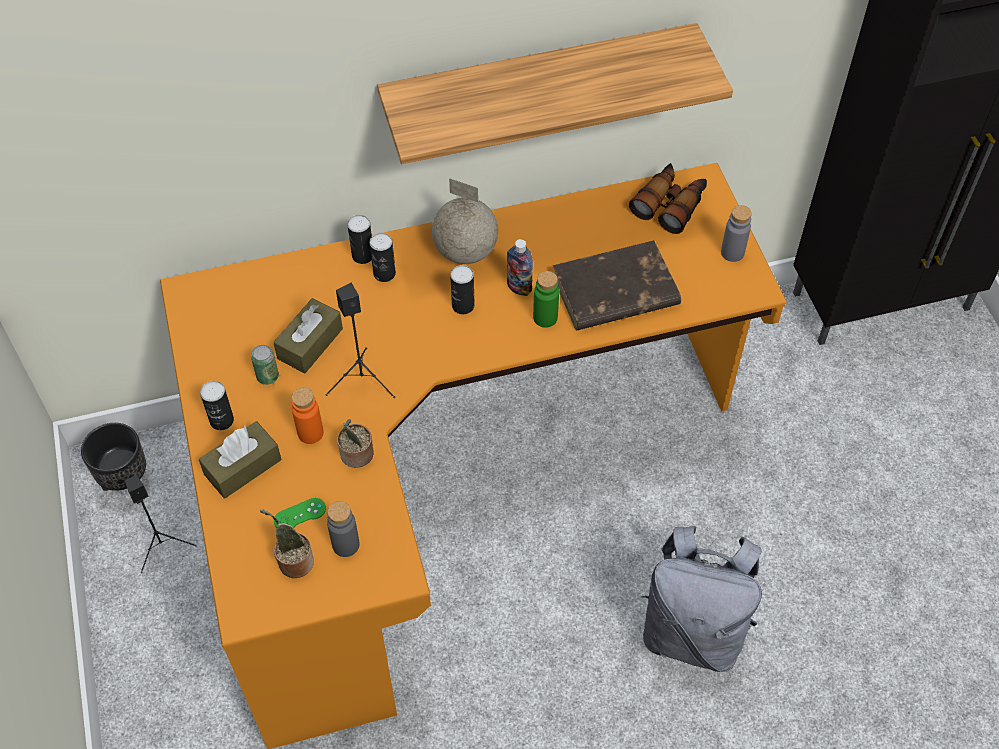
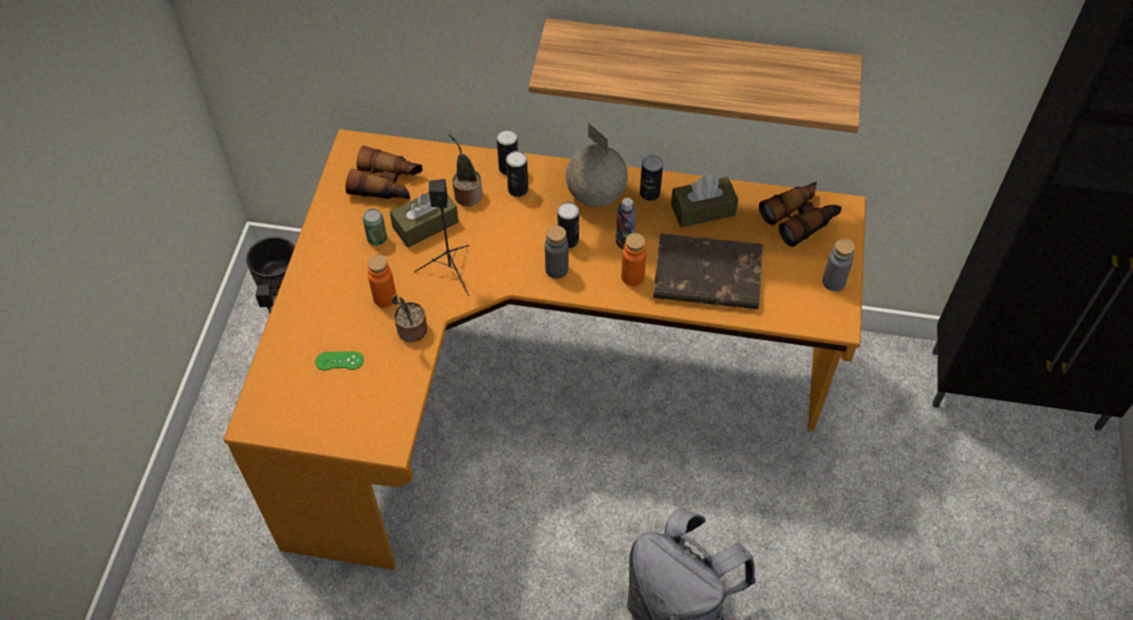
camera: 25 degrees right, 0 degrees up
brown tissue box [199,421,281,499] -> brown tissue box moved to [671,175,738,227]
can [200,381,234,430] -> can moved to [640,155,663,201]
potted plant [260,509,314,578] -> potted plant moved to [449,134,483,206]
grey bottle [327,501,360,557] -> grey bottle moved to [545,226,568,279]
green bottle [533,271,559,328] -> orange bottle [621,233,646,286]
none -> binoculars [346,146,423,199]

